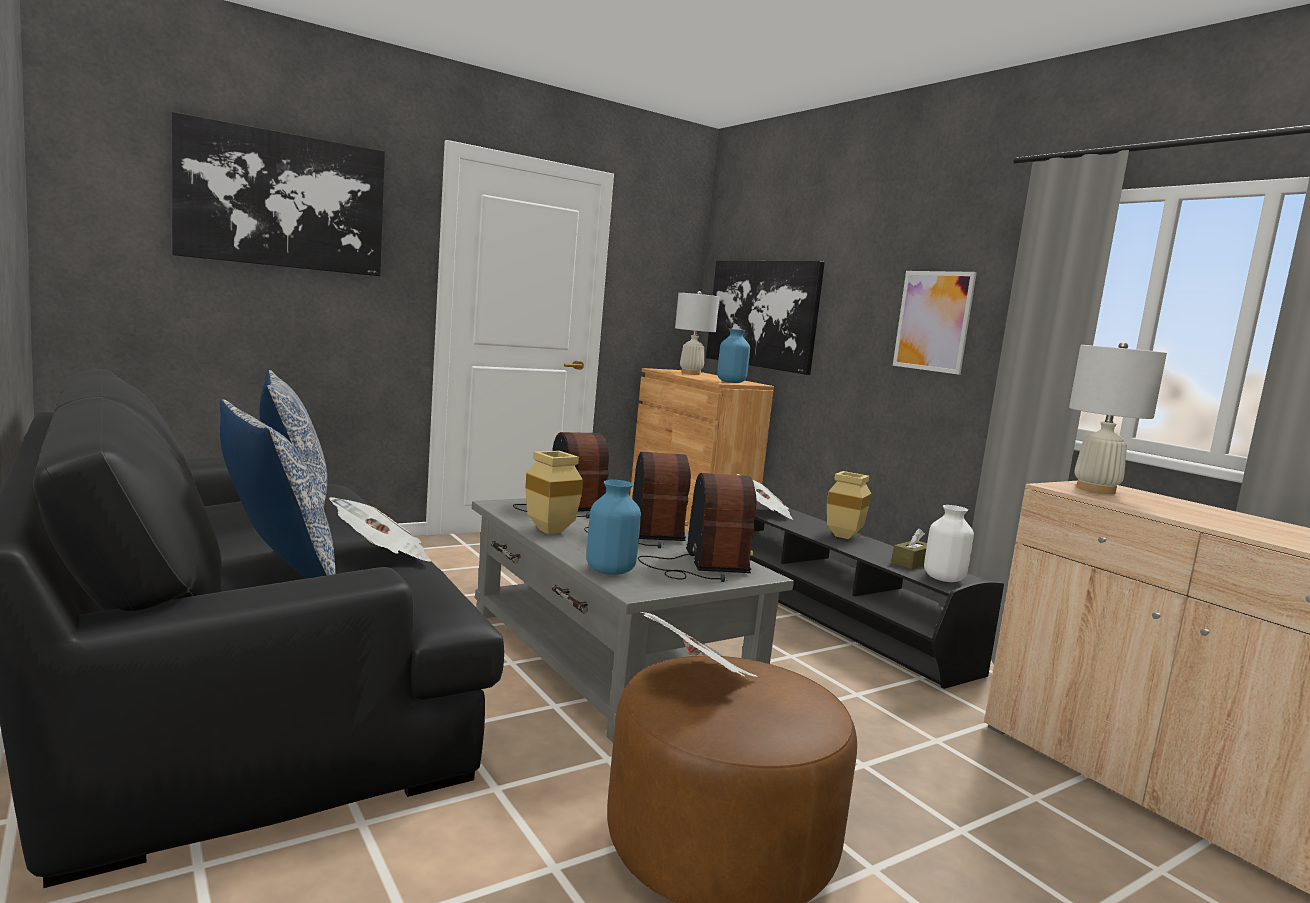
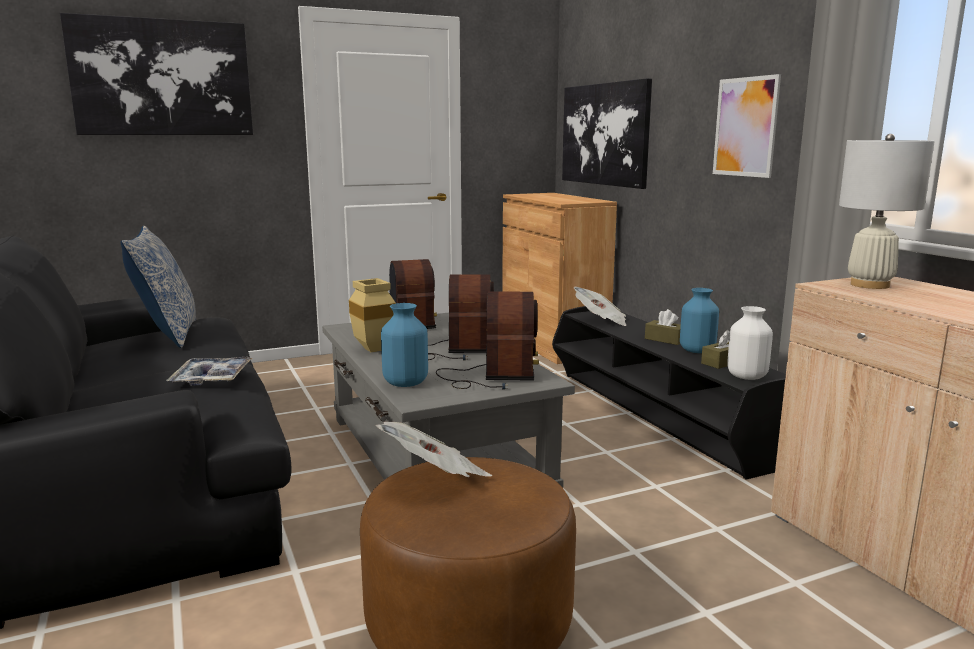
camera: 10 degrees right, 5 degrees up
pillow [220,399,336,578] -> none
newspaper [329,497,431,562] -> tray [166,357,253,386]
white table lamp [675,291,720,375] -> none
blue vase [717,329,750,383] -> blue vase moved to [680,288,719,353]
beige vase [827,471,871,539] -> brown tissue box [645,309,681,345]

